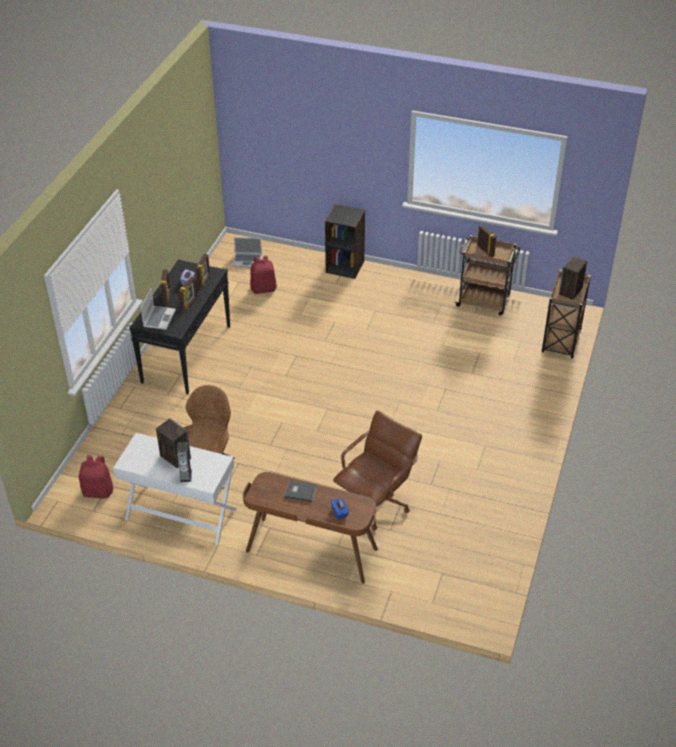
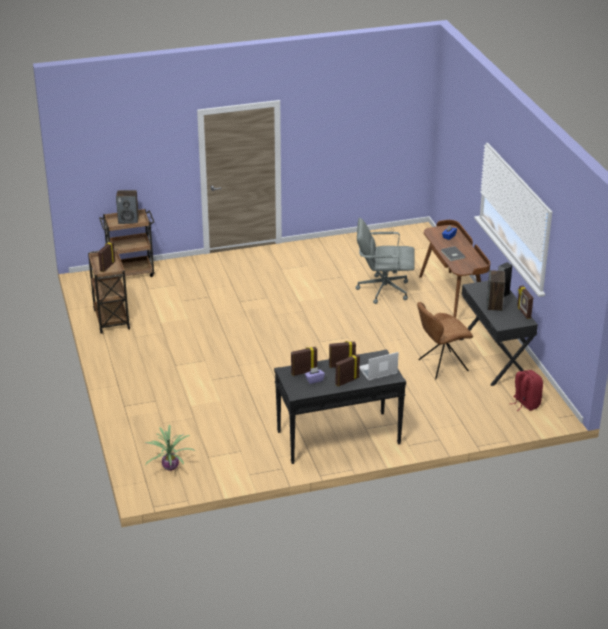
camera: 125 degrees left, 10 degrees down
white desk [113,433,237,545] -> black desk [460,281,538,386]
laptop [233,237,262,267] -> potted plant [145,425,195,471]
red backpack [250,256,277,294] -> none
black bookcase [325,204,365,279] -> none
brown office chair [333,411,422,531] -> grey office chair [356,218,415,304]
none -> picture frame [517,286,533,319]

